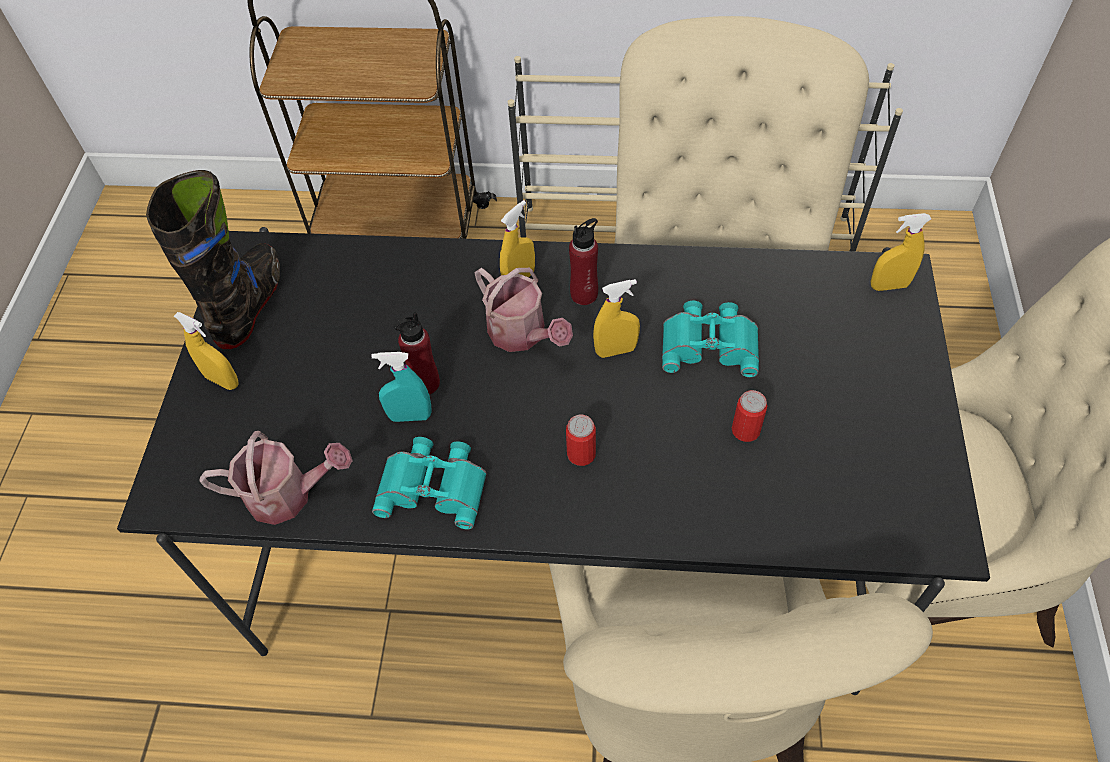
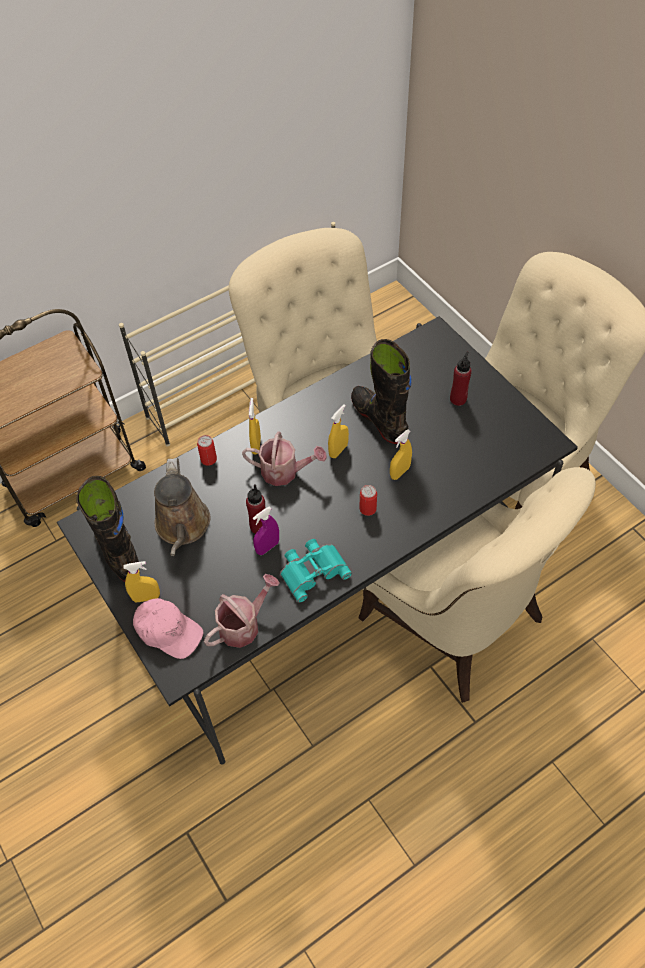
camera: 40 degrees left, 0 degrees up
turquoise spray bottle [372,352,431,422] -> purple spray bottle [253,507,279,555]
red bottle [569,218,598,305] -> red bottle moved to [450,352,472,406]
turquoise binoculars [662,301,759,378] -> black boot [351,339,412,444]
can [732,390,767,442] -> can moved to [197,435,217,466]
yellow spray bottle [871,213,931,291] -> yellow spray bottle moved to [390,430,412,480]
none -> pink cap [133,598,204,659]
none -> brown watering can [154,458,210,556]

